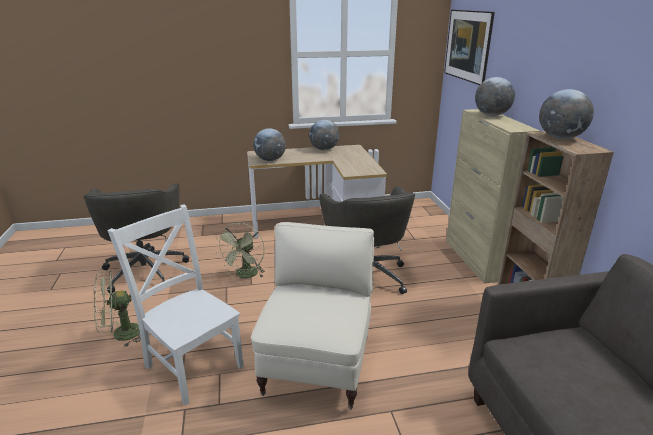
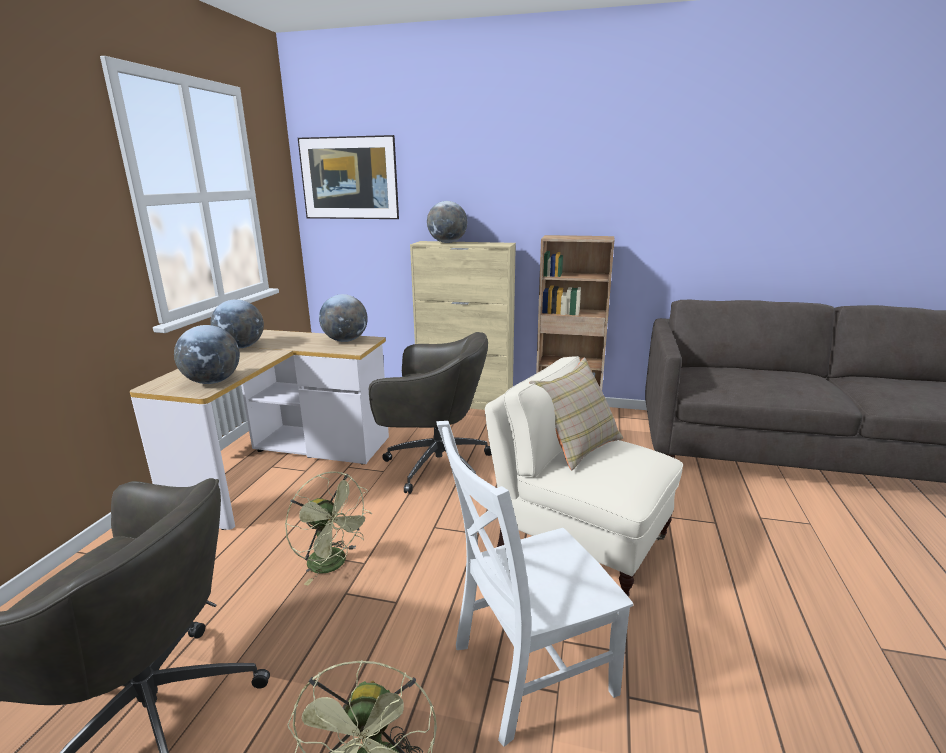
camera: 65 degrees left, 5 degrees down
globe [539,89,594,139] -> globe moved to [319,294,368,342]
none -> beige pillow [529,357,623,471]

